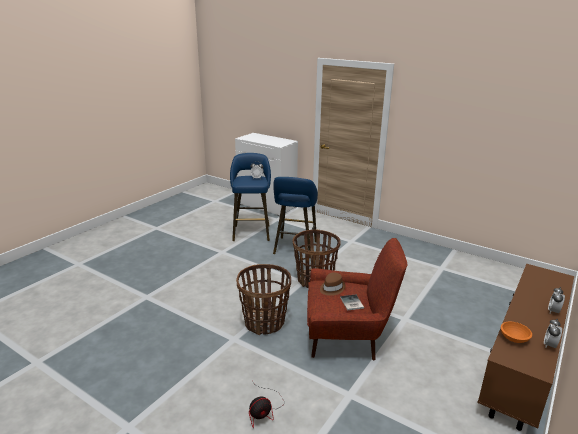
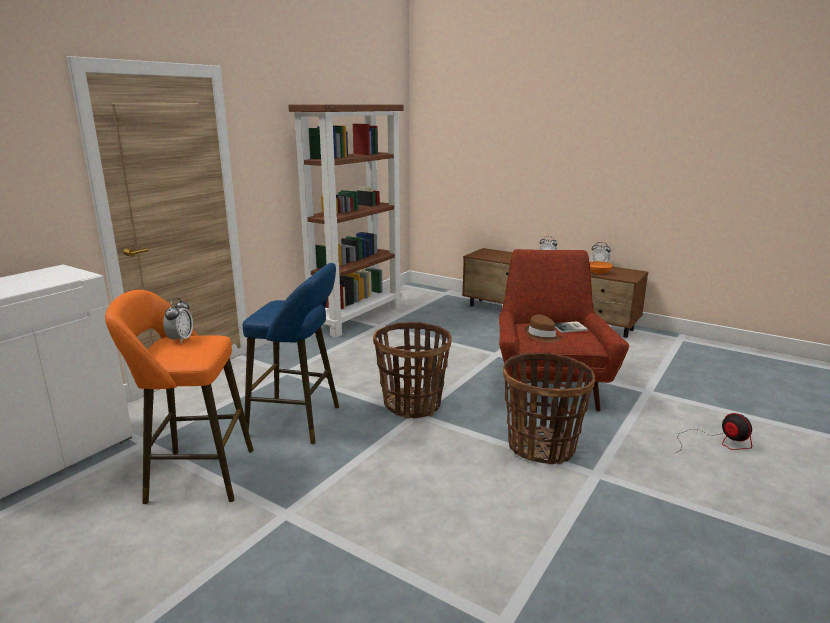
camera: 90 degrees left, 5 degrees down
blue stool [230,153,271,241] -> orange stool [105,290,254,504]
none -> brown bookcase [288,105,403,338]

